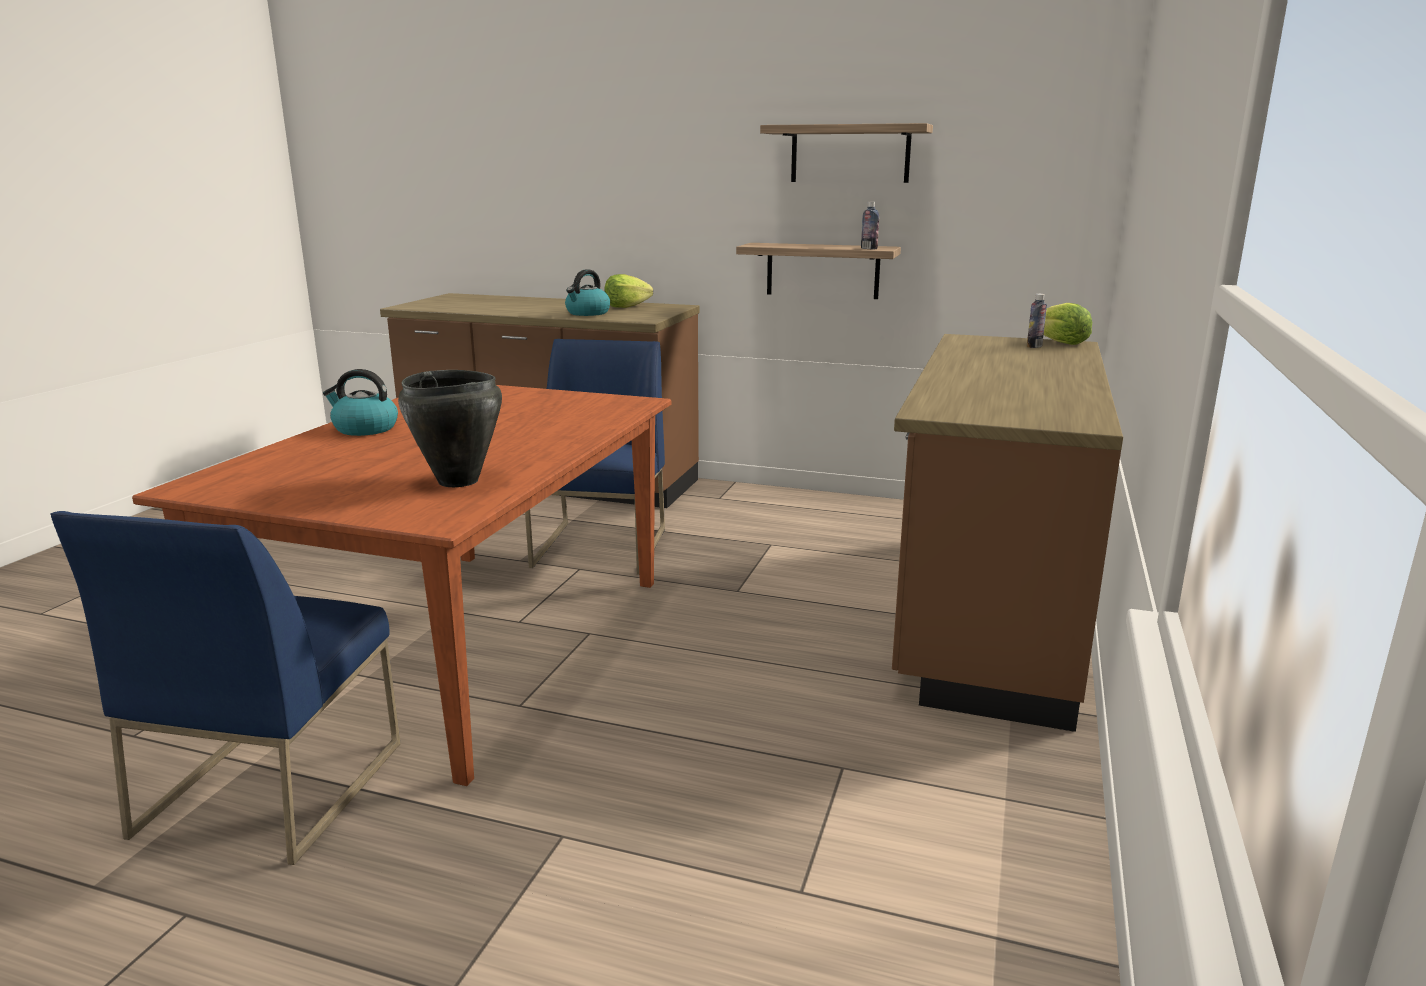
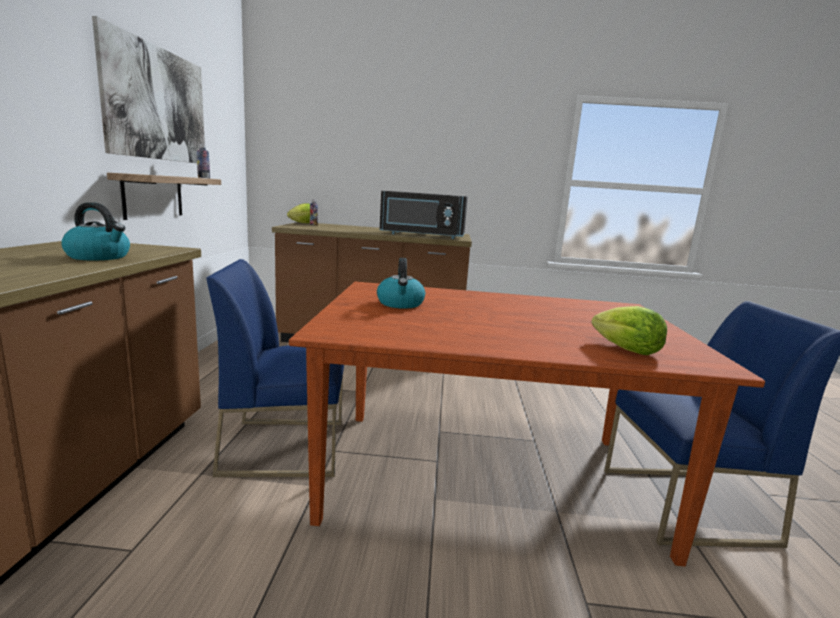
camera: 105 degrees left, 5 degrees down
kettle [323,369,398,436] -> kettle moved to [377,258,425,309]
black cooking pot [398,370,502,487] -> none
lettuce [604,274,653,308] -> lettuce moved to [591,306,667,355]
shelf [760,123,933,183] -> picture [92,16,205,163]
none -> black microwave [380,191,468,239]

